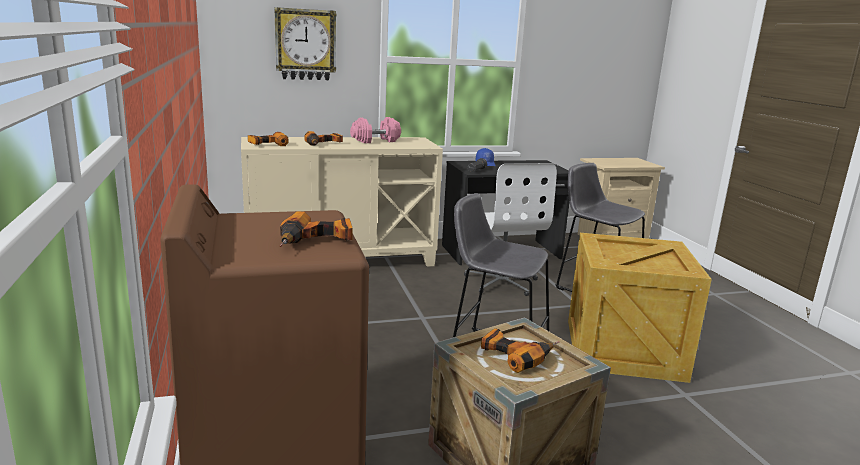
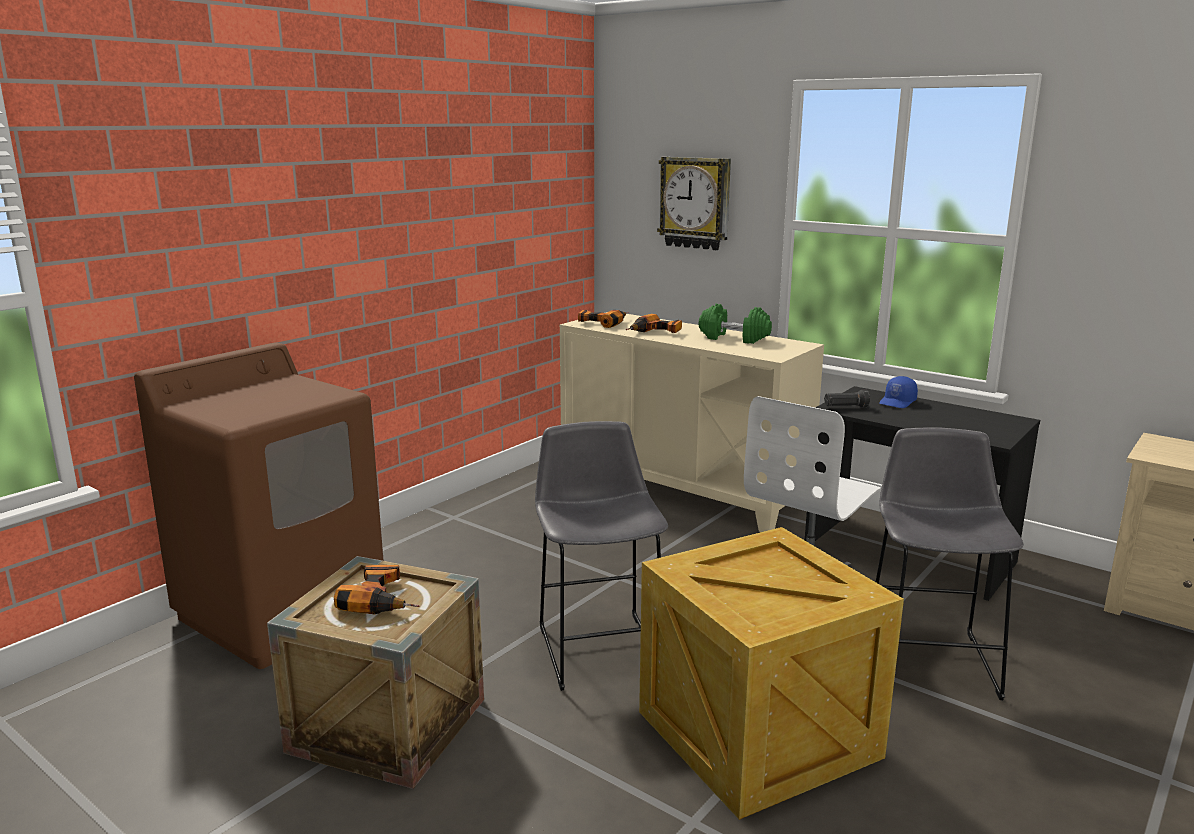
camera: 55 degrees right, 0 degrees up
power drill [279,211,353,247] -> none
pink dumbbell [350,117,401,143] -> green dumbbell [699,304,772,344]

